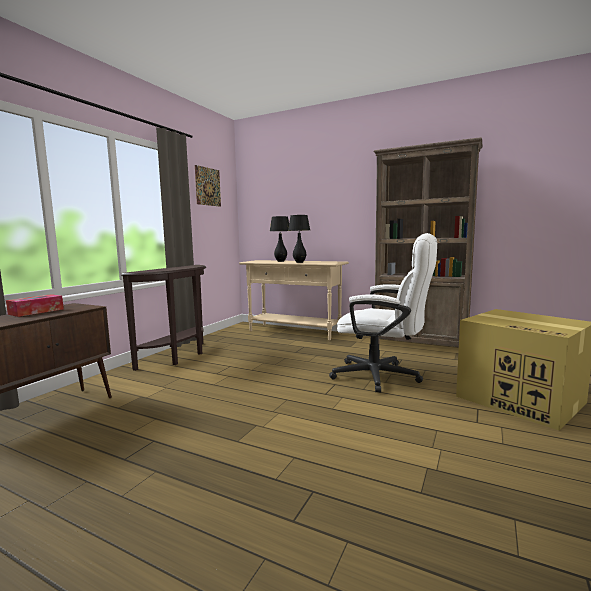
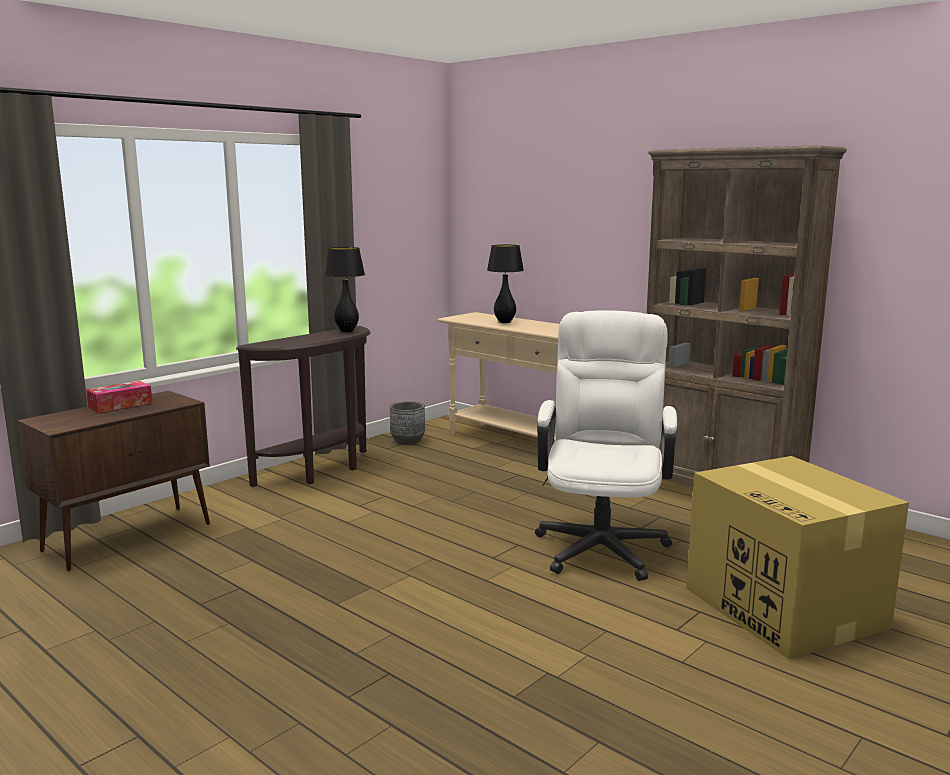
camera: 15 degrees right, 5 degrees up
picture [195,165,221,207] -> none
black table lamp [288,215,310,263] -> black table lamp moved to [325,247,365,332]
white office chair [329,233,437,393] -> white office chair turned 120 degrees counterclockwise [535,310,677,581]
none -> grey planter [390,401,425,445]

